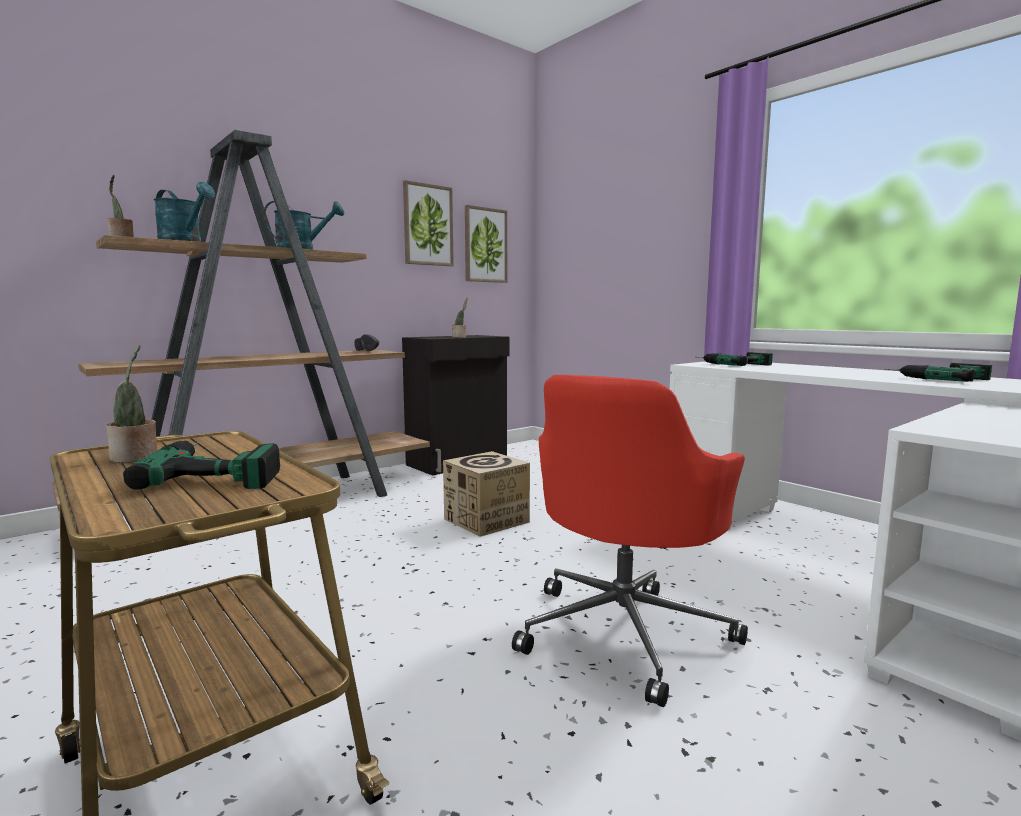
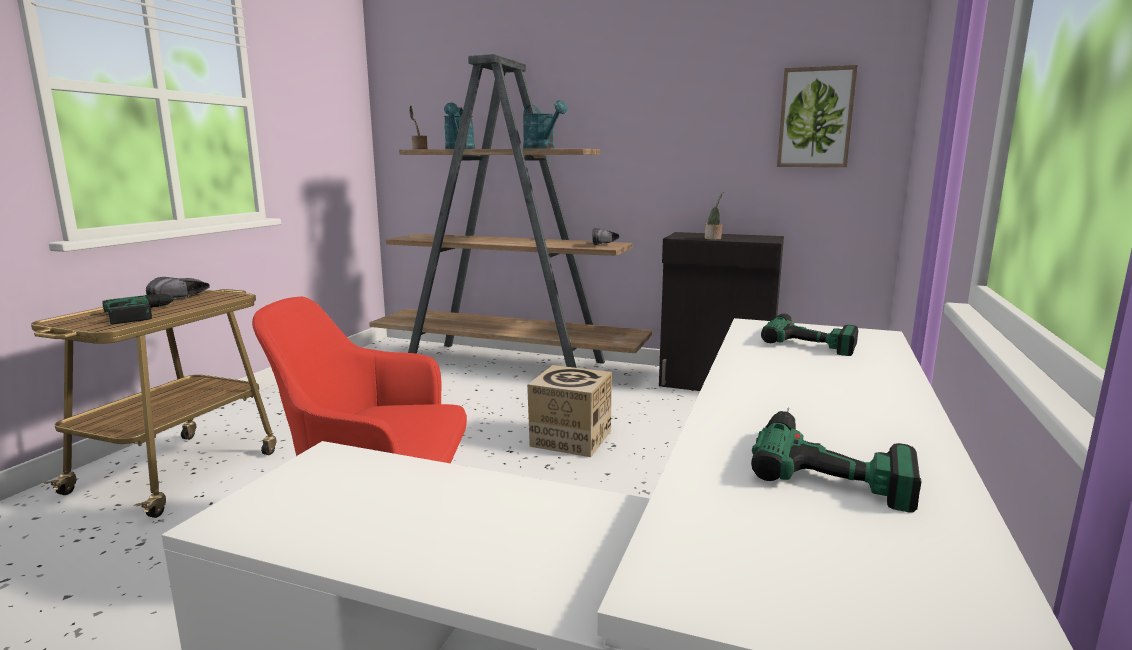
camera: 60 degrees right, 5 degrees up
potted plant [106,345,157,463] -> black shoe [146,277,210,298]
picture [403,180,454,266] -> none

